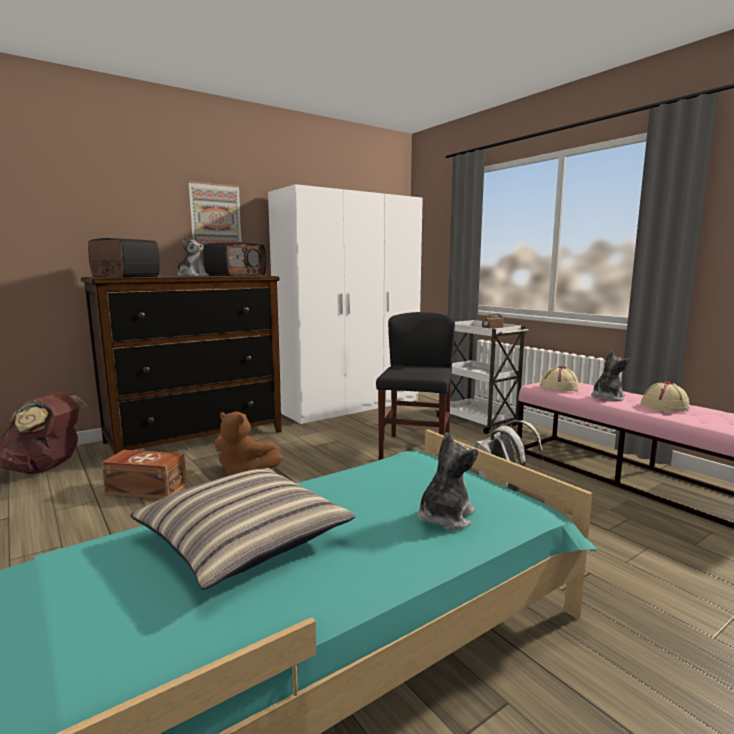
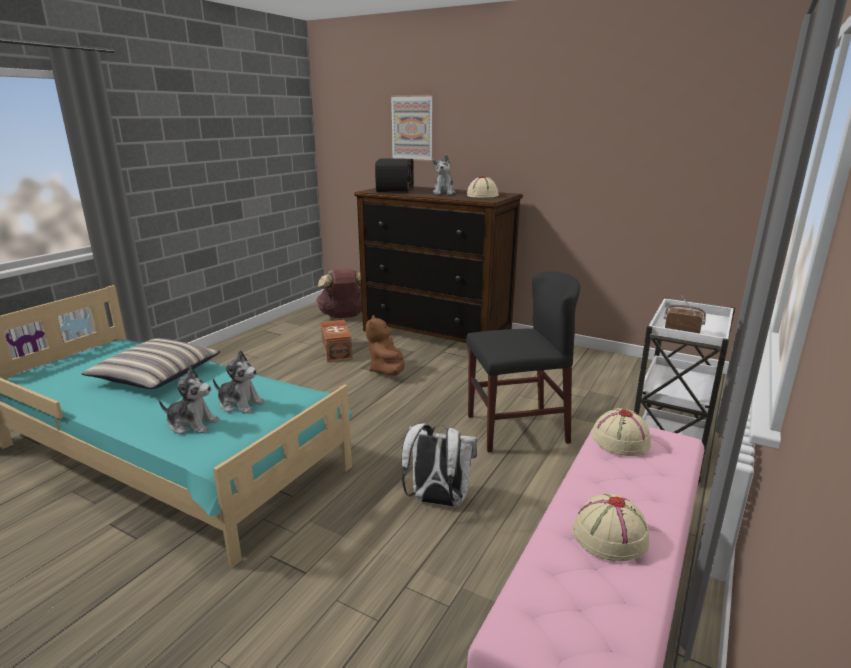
camera: 65 degrees right, 10 degrees up
picture [188,181,242,252] -> picture moved to [391,95,433,161]
radio [203,242,266,276] -> beige hat [467,176,499,198]
white wardrobe [268,184,423,424] -> none
plush toy [591,350,630,401] -> plush toy moved to [213,350,265,414]

